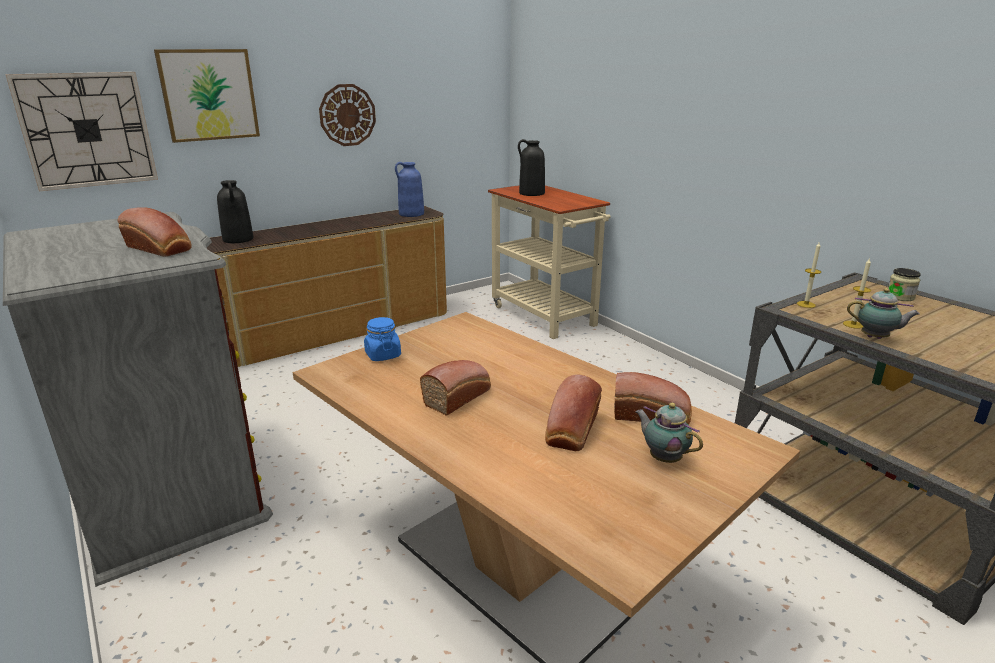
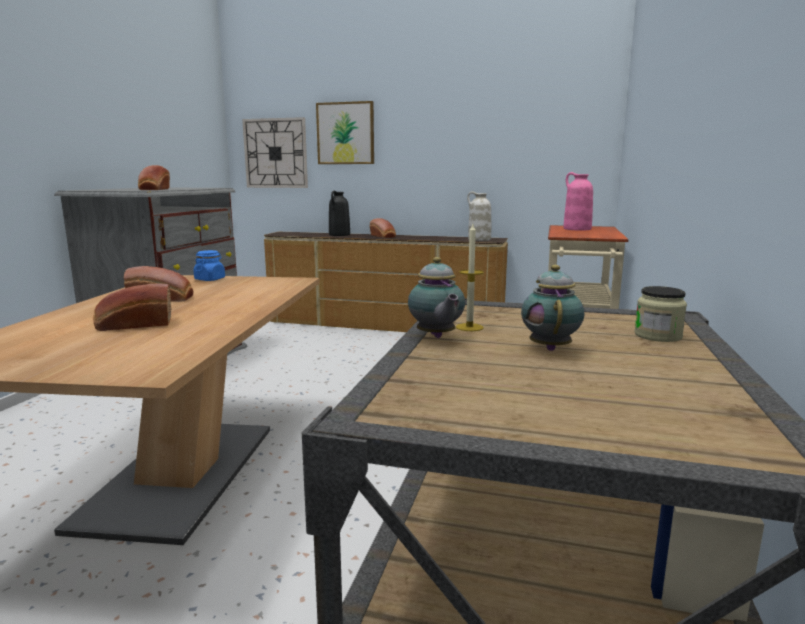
camera: 50 degrees right, 10 degrees down
wall clock [319,84,376,146] -> none
blue vase [395,162,424,217] -> white vase [467,191,491,241]
black vase [518,139,545,196] -> pink vase [563,172,593,230]
bread [614,372,692,425] -> bread moved to [370,218,396,238]
teapot [635,403,703,463] -> teapot moved to [521,265,584,351]
candle [797,241,821,308] -> none

